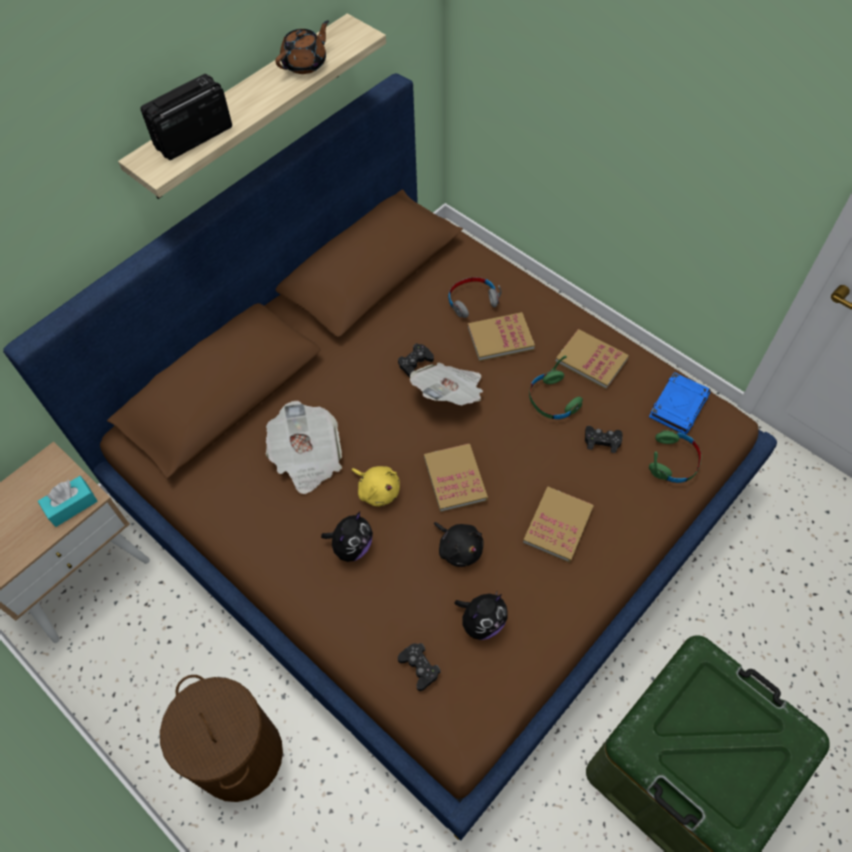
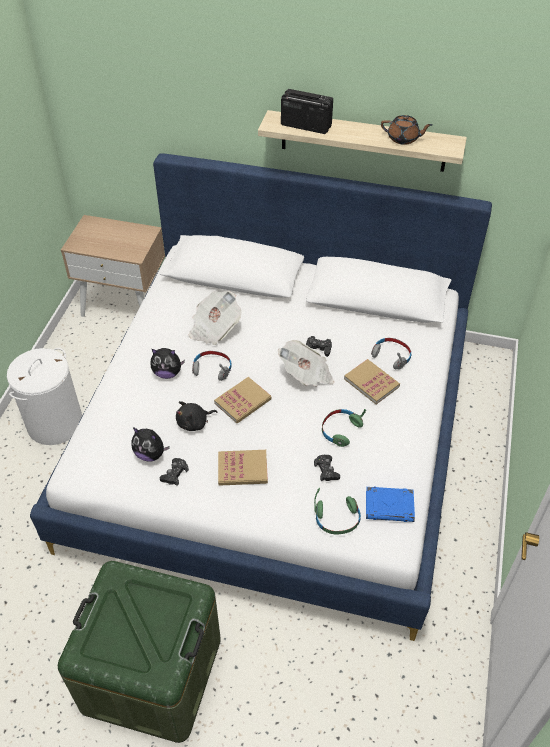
camera: 60 degrees right, 10 degrees down
brown bed [3,73,777,840] -> white bed [30,153,492,641]
turquoise tissue box [38,476,98,527] -> none
brown laundry basket [160,675,283,802] -> white laundry basket [7,348,82,445]
yellow plush toy [351,466,400,507] -> grey headphones [192,351,232,381]
black game controller [398,643,441,691] -> black game controller moved to [160,458,189,486]
black plush toy [434,522,484,567] -> black plush toy turned 45 degrees clockwise [176,401,217,431]
book [555,329,629,389] -> none

